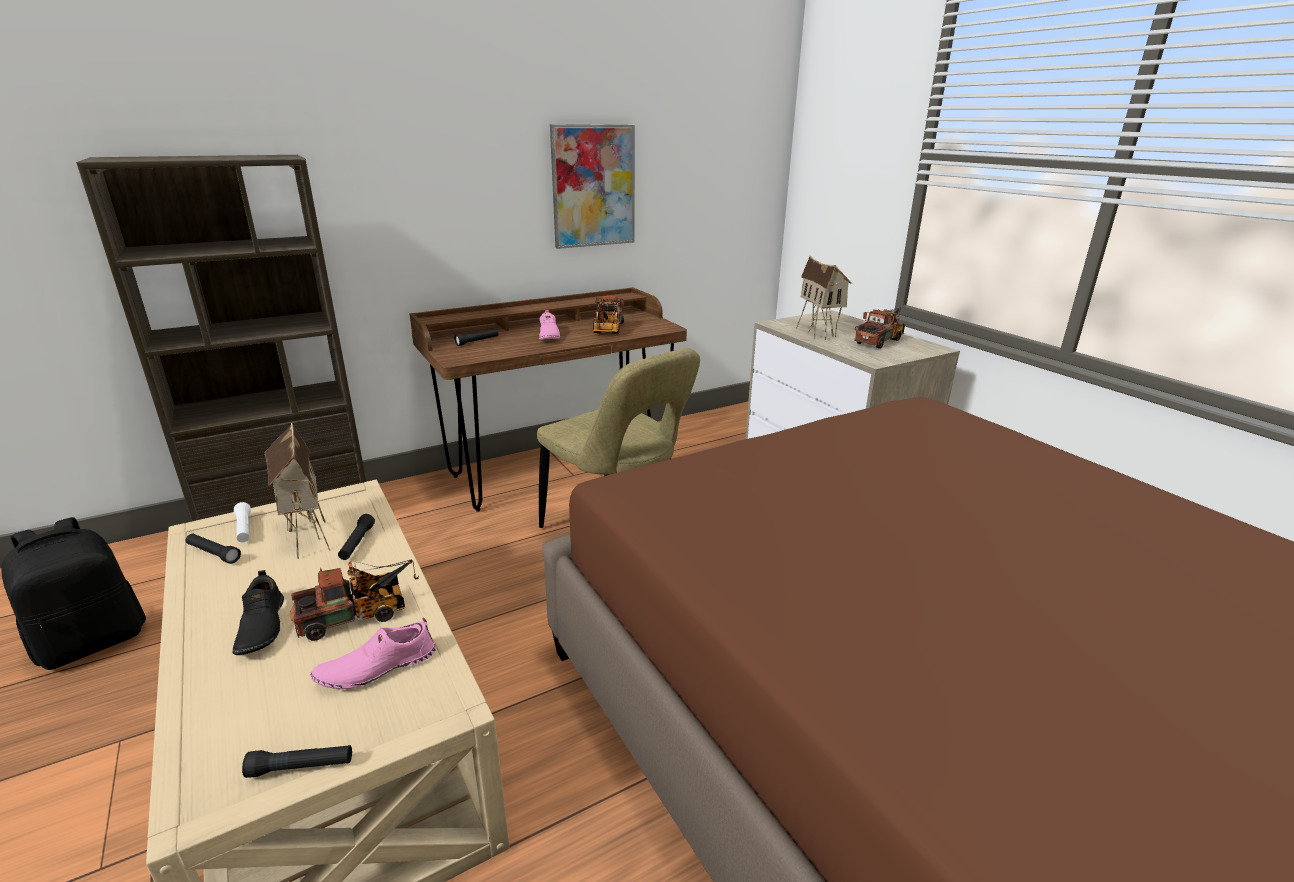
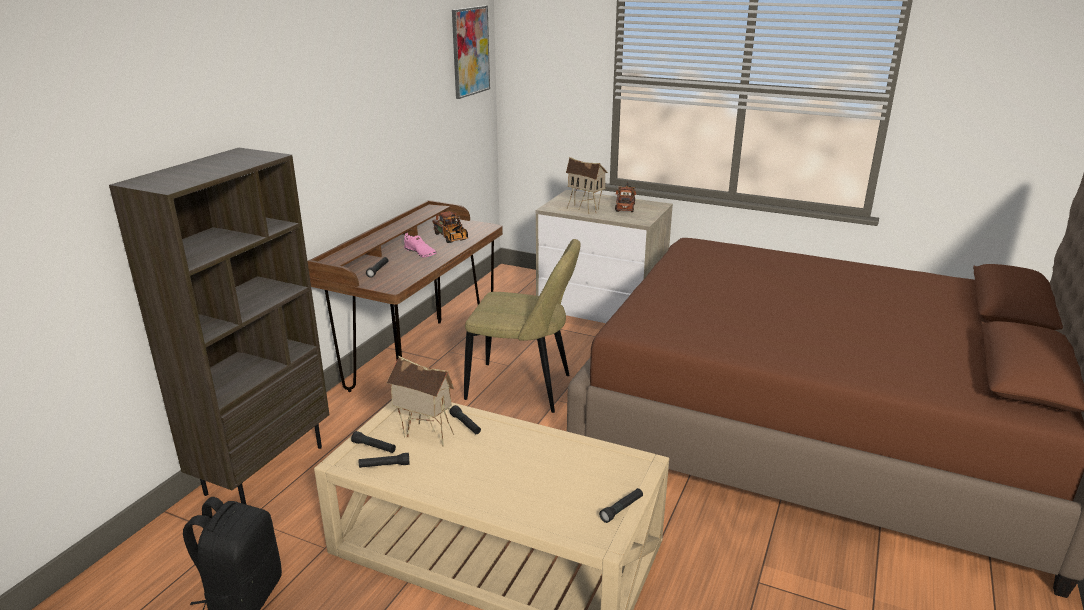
camera: 35 degrees left, 0 degrees up
black shoe [233,570,284,655] -> none
white flashlight [234,502,251,542] -> black flashlight [351,431,396,453]
toy truck [290,559,419,641] -> none
pink shoe [310,618,436,689] -> none
picture [550,124,635,249] -> picture moved to [452,6,490,99]

